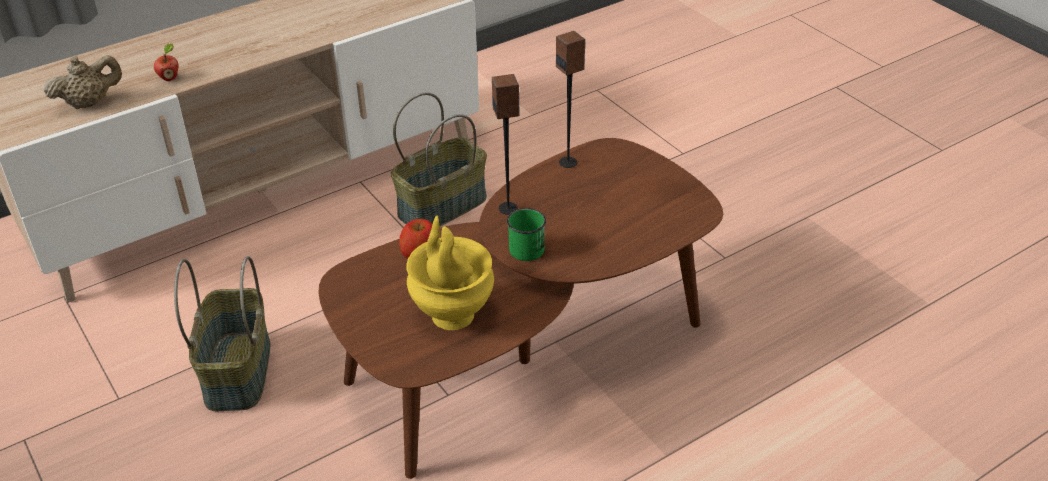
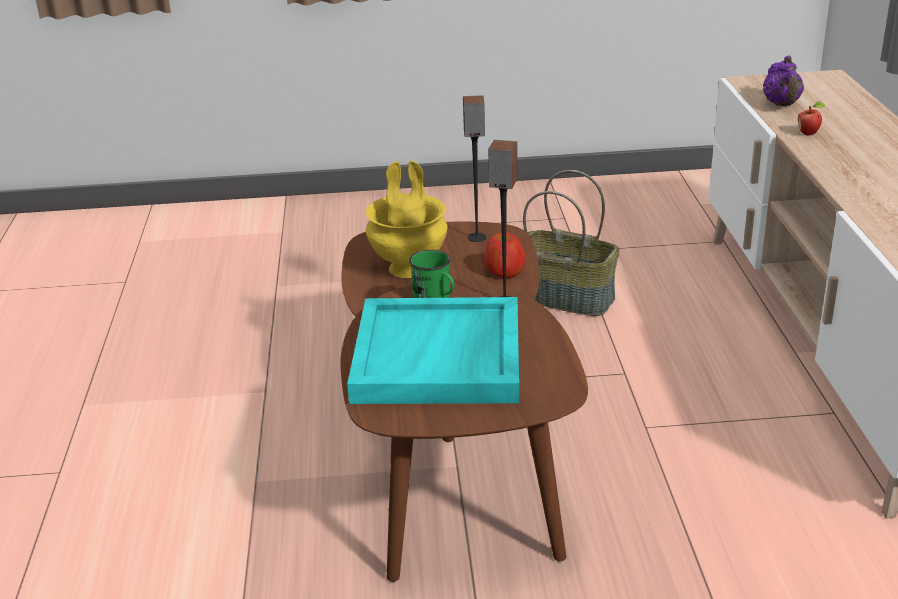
camera: 120 degrees right, 10 degrees down
beige teapot [43,55,122,109] -> purple teapot [763,55,804,106]
basket [391,92,487,226] -> none
speaker [556,31,585,168] -> speaker moved to [463,95,486,242]
none -> turquoise tray [347,297,519,404]

